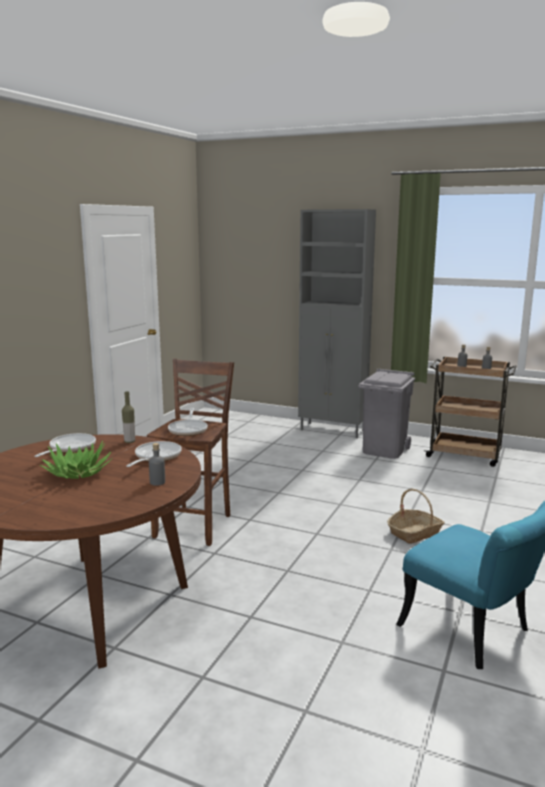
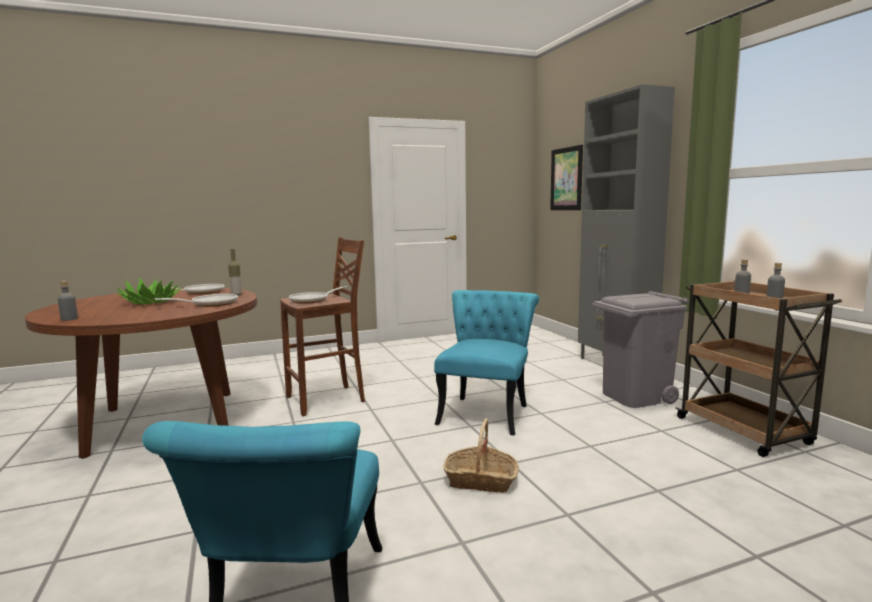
camera: 45 degrees right, 5 degrees down
grey bottle [149,443,165,486] -> grey bottle moved to [58,281,78,321]
none -> turquoise chair [434,290,539,435]
none -> picture [550,145,583,210]

